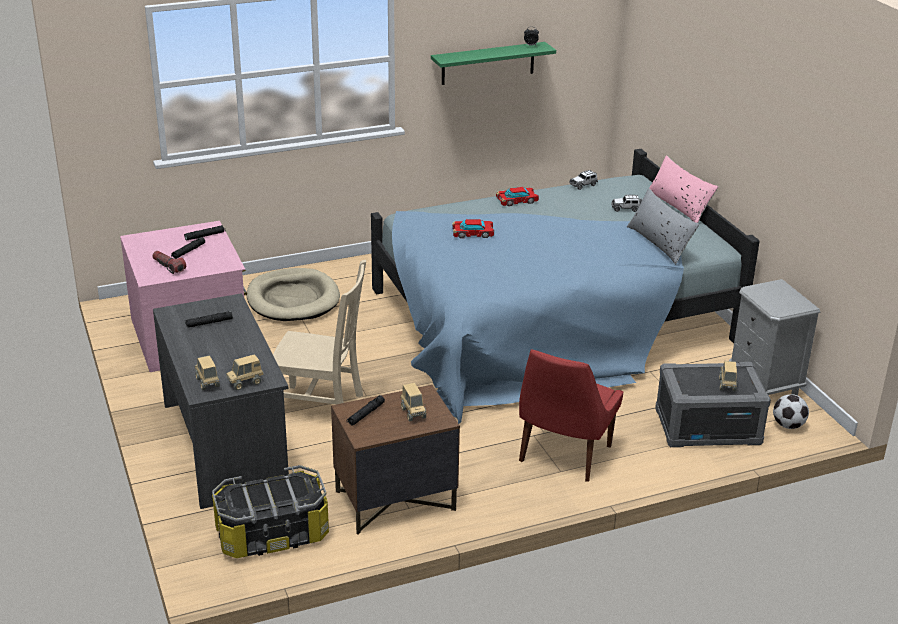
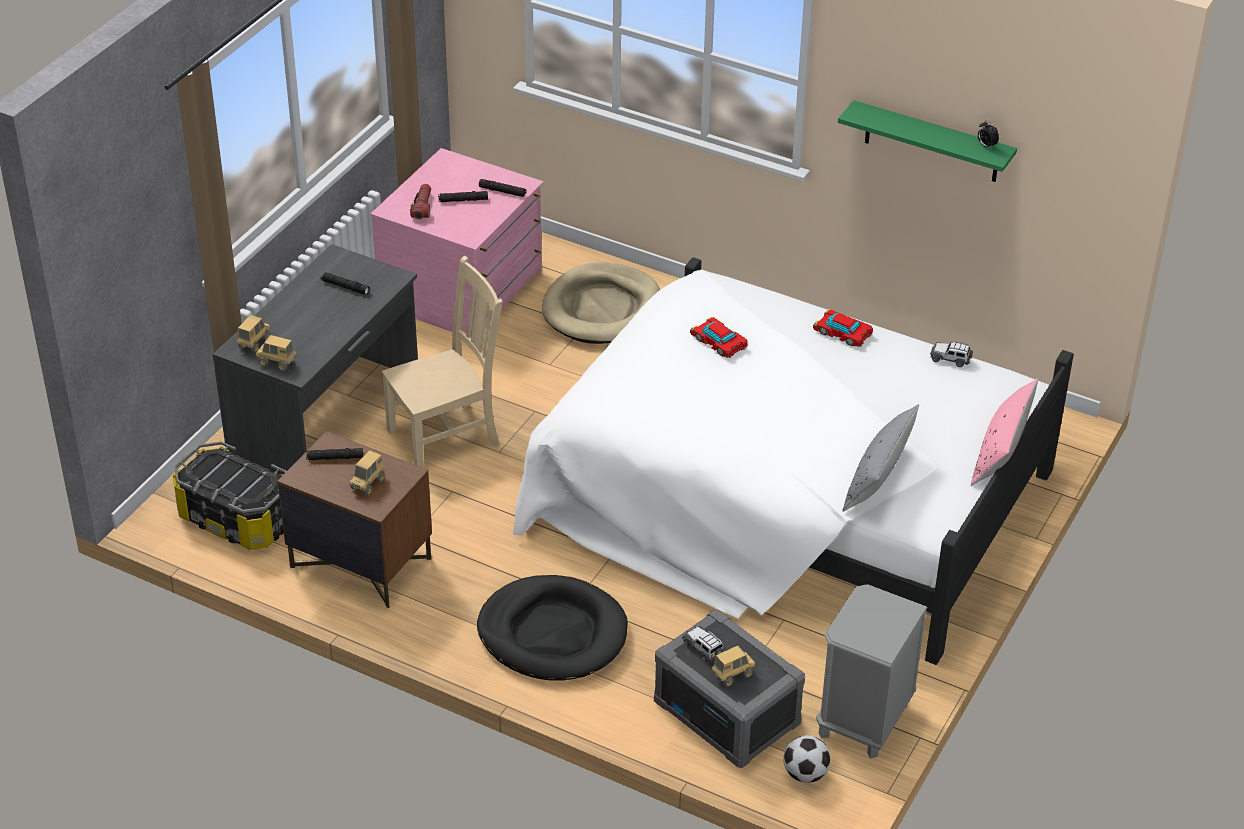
camera: 50 degrees right, 10 degrees up
beige chair [273,260,366,404] -> beige chair turned 90 degrees counterclockwise [382,256,503,468]
blue bed [371,149,760,424] -> white bed [513,257,1074,665]
red chair [519,349,624,482] -> black dog bed [477,575,628,681]
toy car [611,195,642,212] -> toy car moved to [682,626,725,662]

